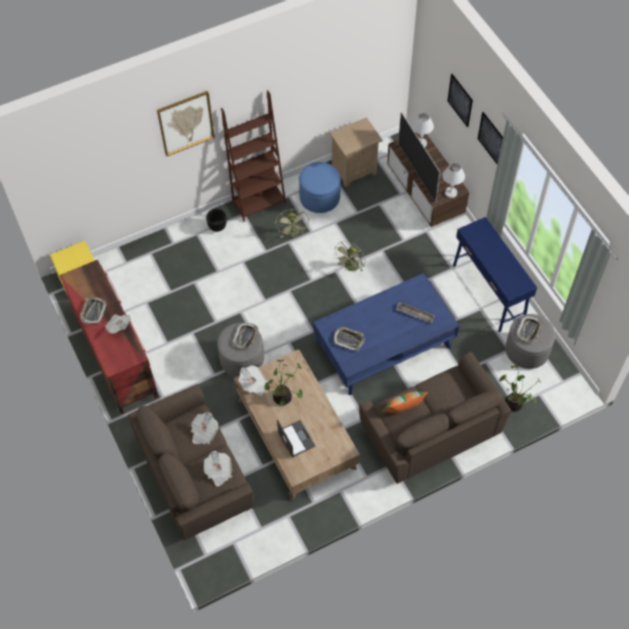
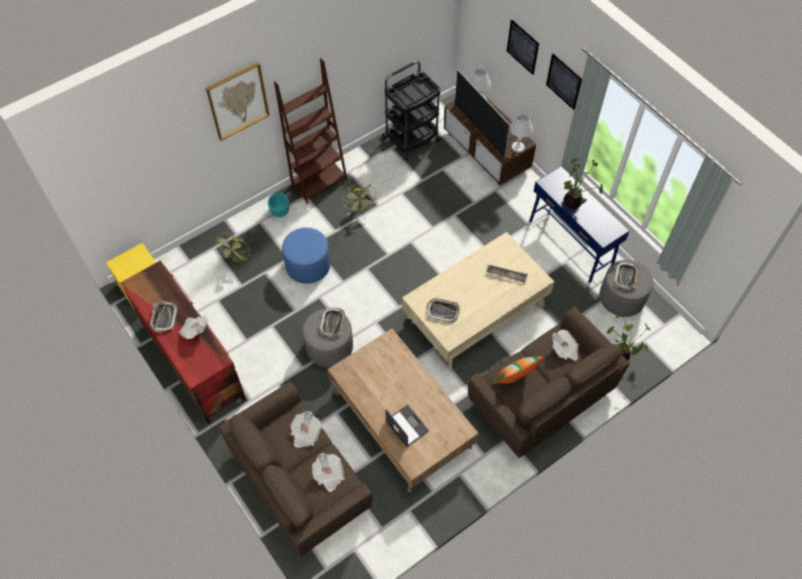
camera: 10 degrees left, 0 degrees up
black planter [206,209,227,232] -> turquoise planter [268,193,289,217]
newspaper [238,366,268,396] -> newspaper moved to [552,330,579,361]
potted plant [264,360,303,406] -> potted plant moved to [563,158,603,209]
blue ottoman [299,162,340,213] -> blue ottoman moved to [282,228,330,284]
blue coffee table [313,273,459,395] -> beige coffee table [402,232,554,369]
beige nightstand [330,117,383,187] -> black cart [382,61,441,160]
green fan [333,242,365,271] -> green fan moved to [215,233,253,264]

